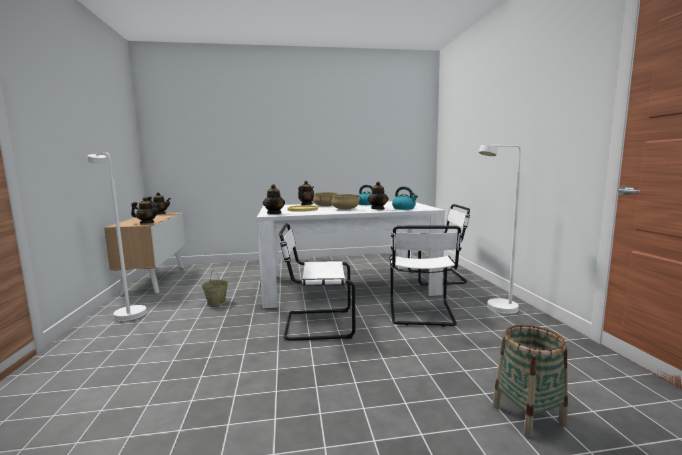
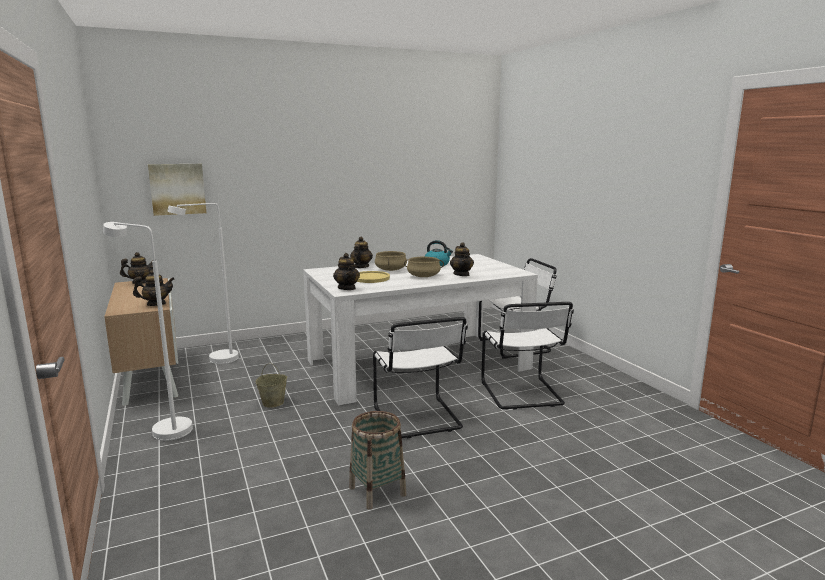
camera: 15 degrees left, 5 degrees up
white chair [279,223,356,341] -> white chair turned 90 degrees counterclockwise [373,317,468,438]
kettle [392,186,418,210] -> none
white floor lamp [479,145,521,314] -> white floor lamp moved to [167,203,239,364]
basket [492,325,568,438] -> basket moved to [349,411,407,509]
none -> picture [148,164,206,216]

